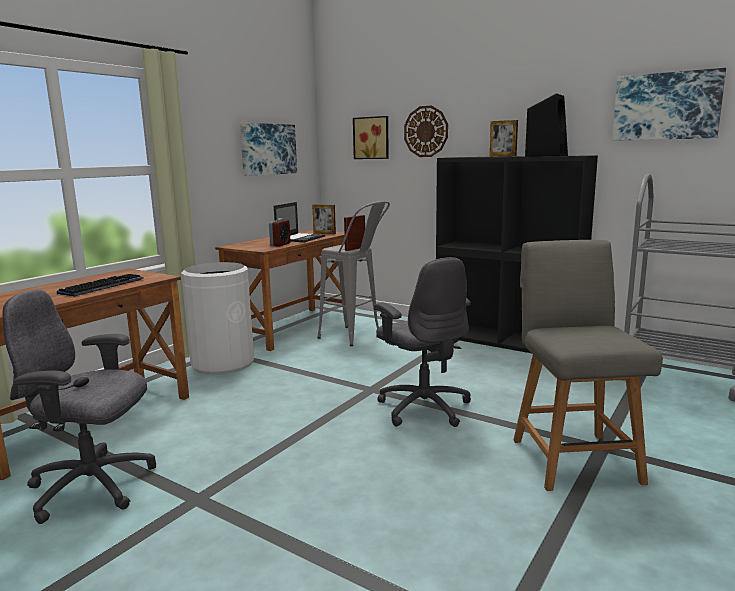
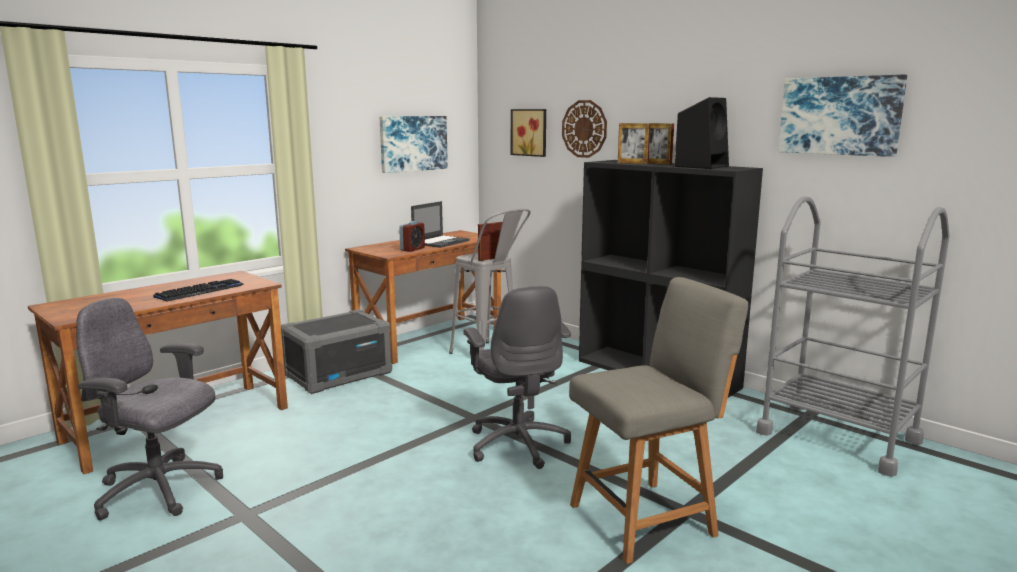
camera: 10 degrees right, 0 degrees up
white trash can [181,262,254,375] -> grey storage box [281,309,392,394]
picture frame [312,205,336,234] -> picture frame moved to [618,123,651,164]
grey chair [514,240,663,491] -> grey chair turned 60 degrees clockwise [569,277,748,564]

